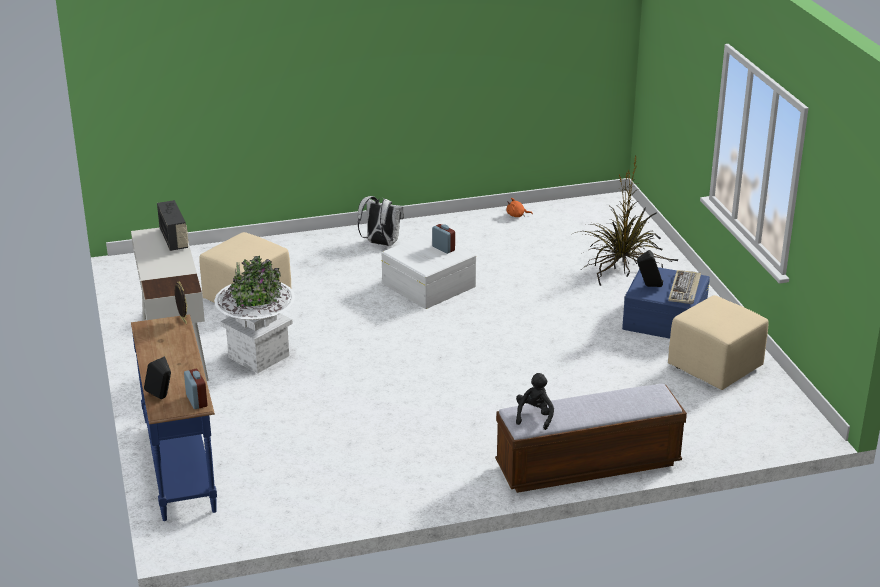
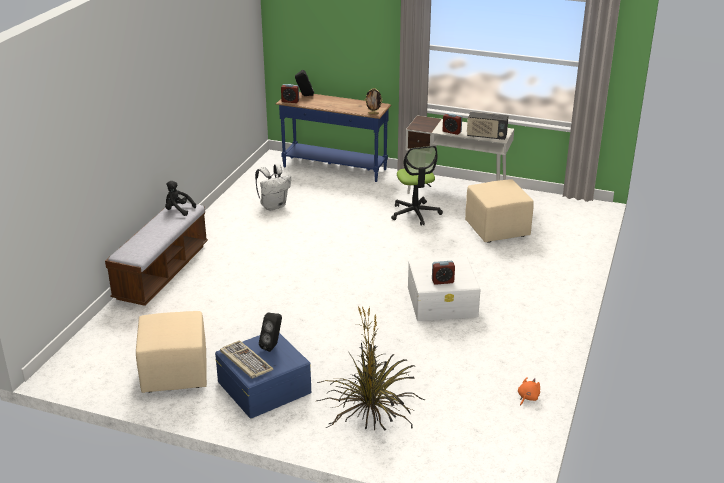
camera: 125 degrees right, 0 degrees up
white planter [214,256,295,374] -> office chair [391,146,443,226]
white backpack [358,196,404,246] -> white backpack moved to [255,164,291,211]
black plush toy [516,373,554,430] -> black plush toy turned 150 degrees clockwise [165,181,196,216]
none -> alarm clock [442,113,462,135]

